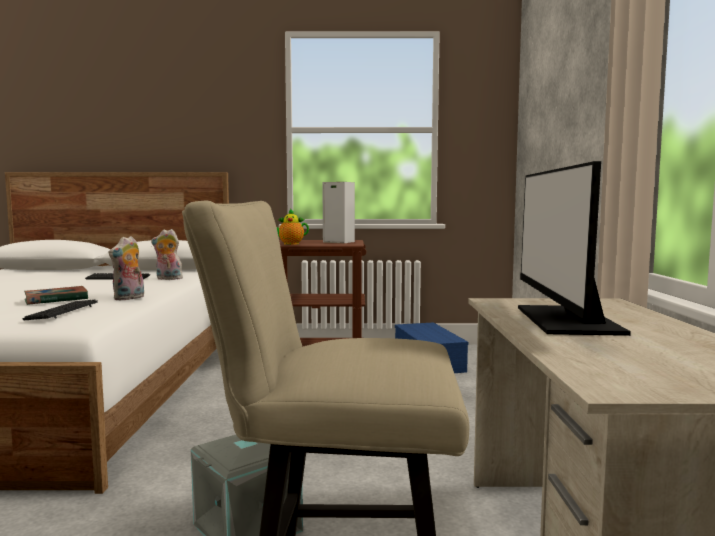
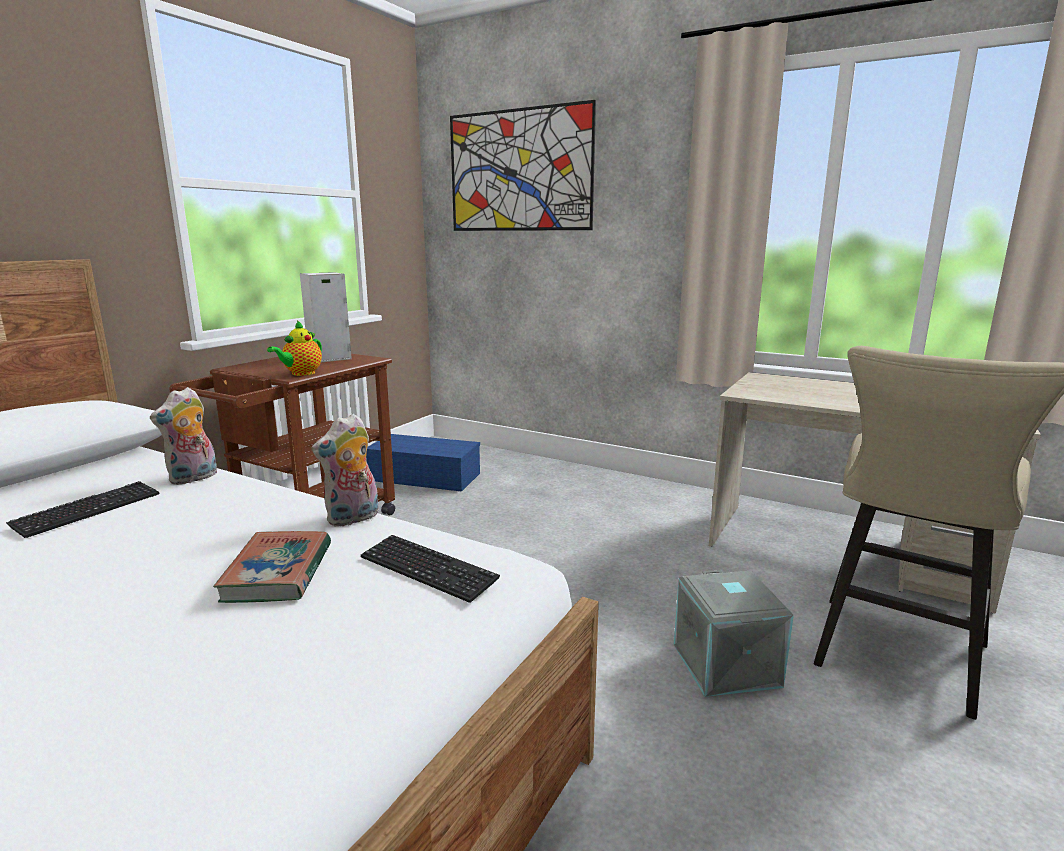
camera: 60 degrees left, 10 degrees up
plush toy [108,236,144,301] -> plush toy turned 75 degrees clockwise [311,414,379,527]
monitor [518,161,631,336] -> none
none -> picture [450,100,596,231]

